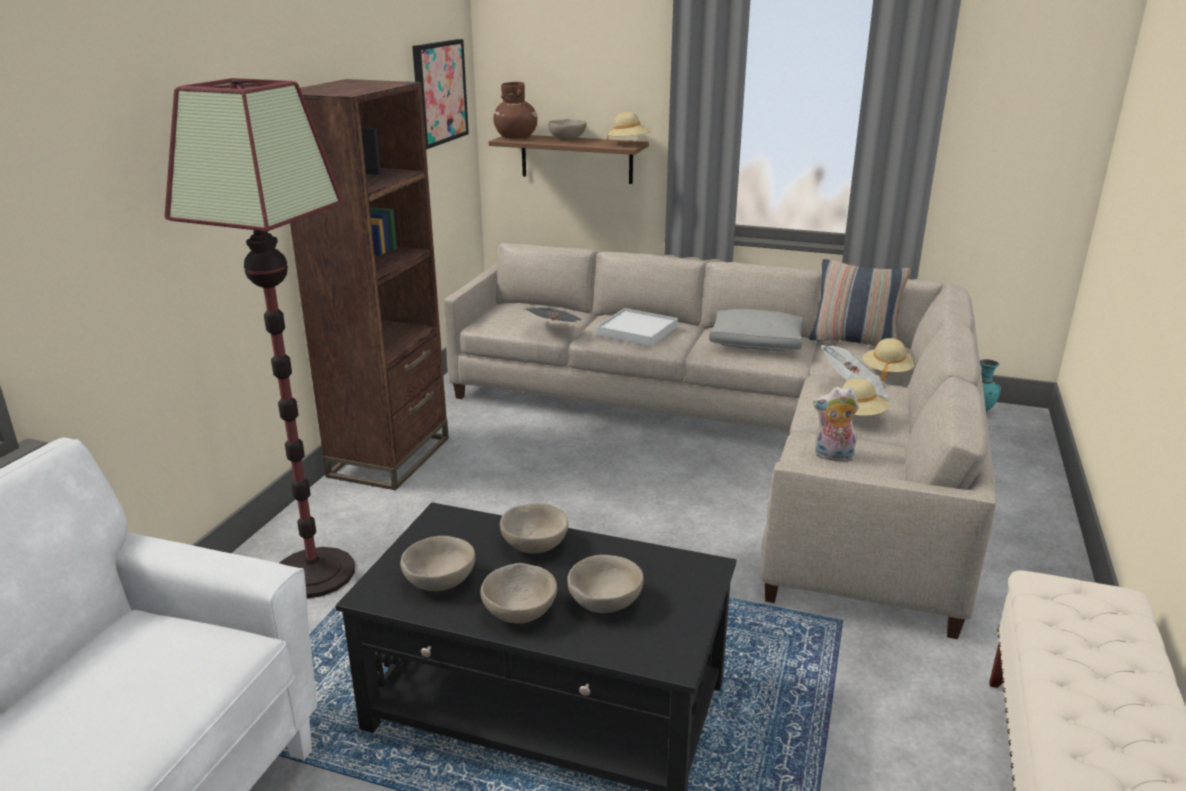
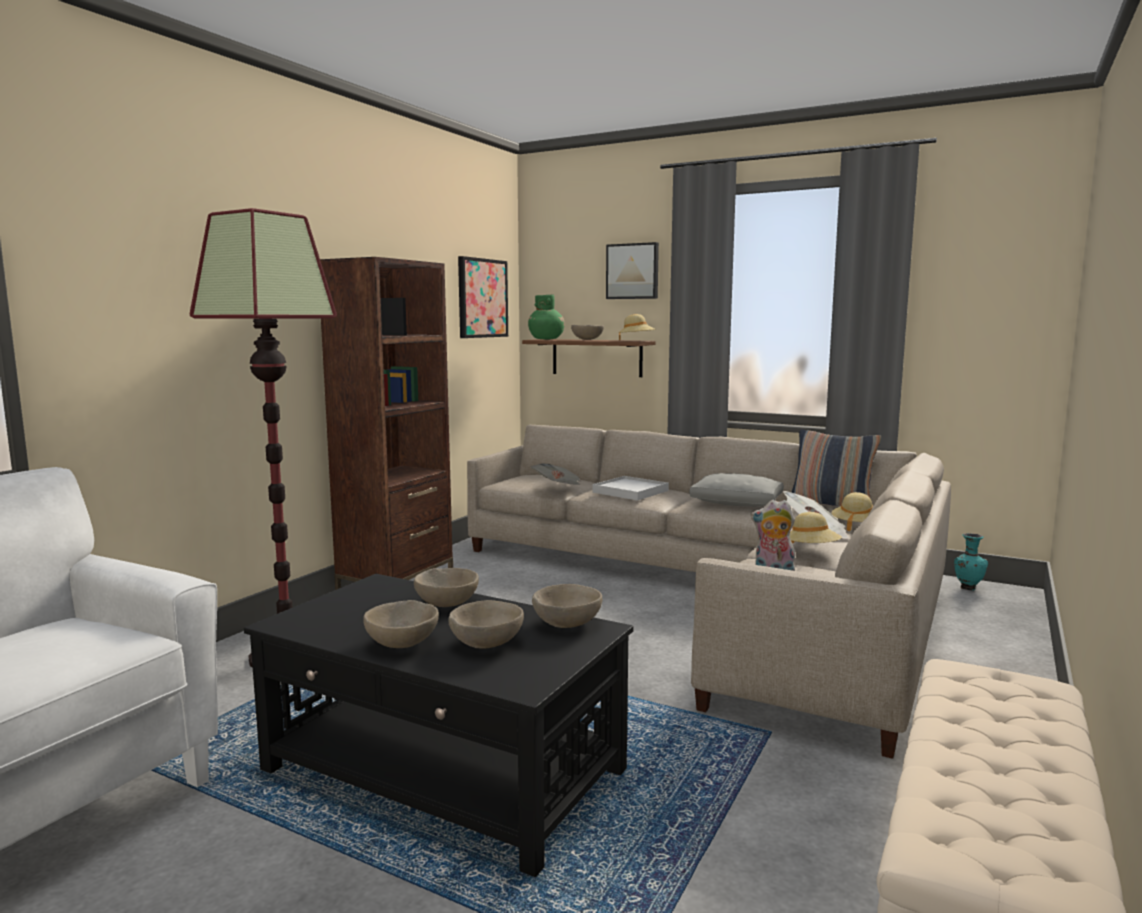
camera: 10 degrees right, 15 degrees down
beige bowl [400,536,475,591] -> beige bowl moved to [532,584,602,628]
brown vase [493,82,538,139] -> green vase [528,295,565,340]
none -> picture [606,242,659,299]

